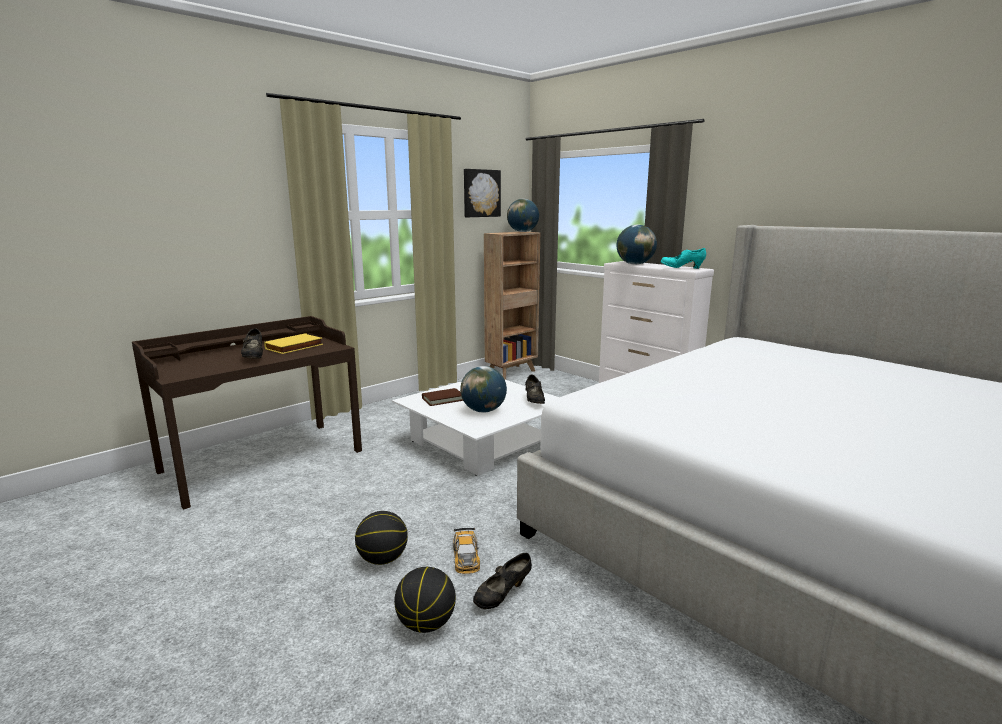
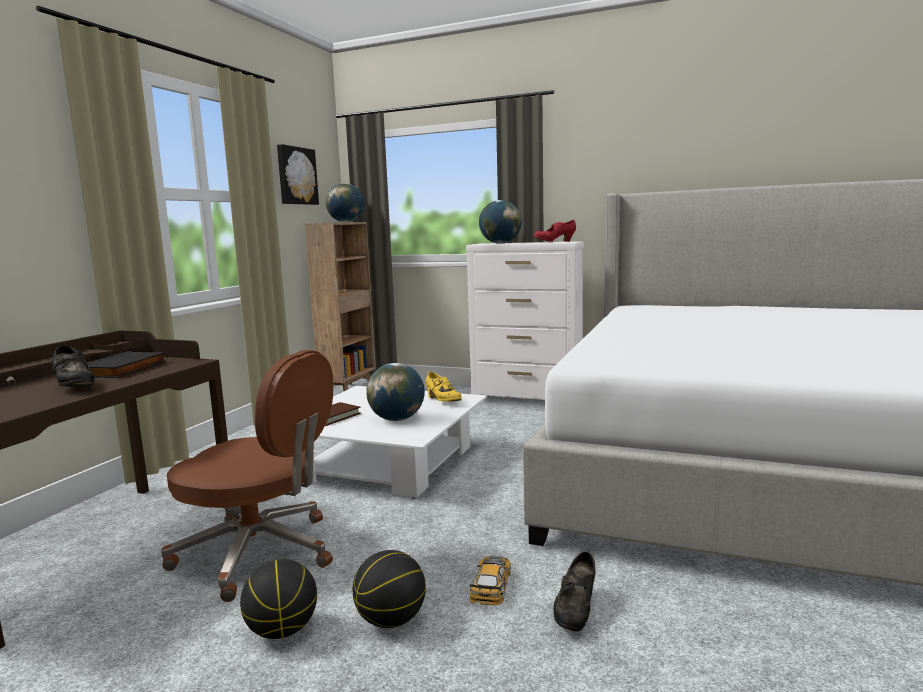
camera: 25 degrees left, 5 degrees down
yellow book [264,333,323,354] -> black book [87,351,166,378]
basketball [394,567,456,633] -> basketball moved to [240,559,317,639]
toy car [453,528,480,574] -> toy car turned 135 degrees counterclockwise [470,556,511,605]
black shoe [525,375,545,404] -> yellow shoe [425,372,462,402]
turquoise shoe [661,248,706,269] -> red shoe [534,220,576,242]
none -> brown office chair [161,350,333,602]

